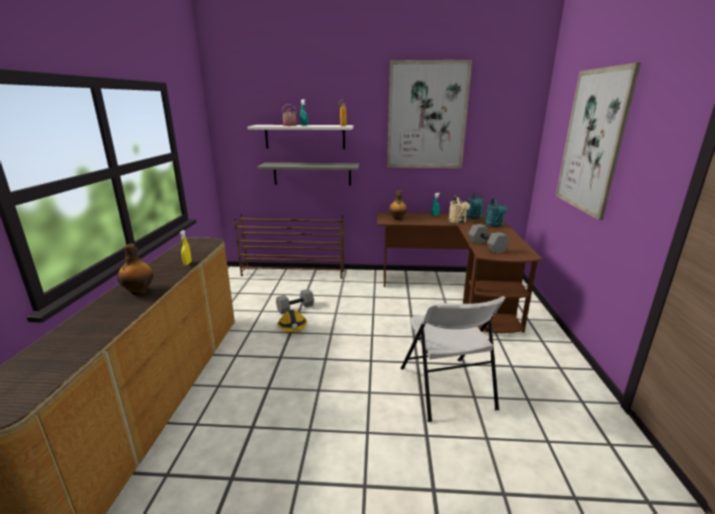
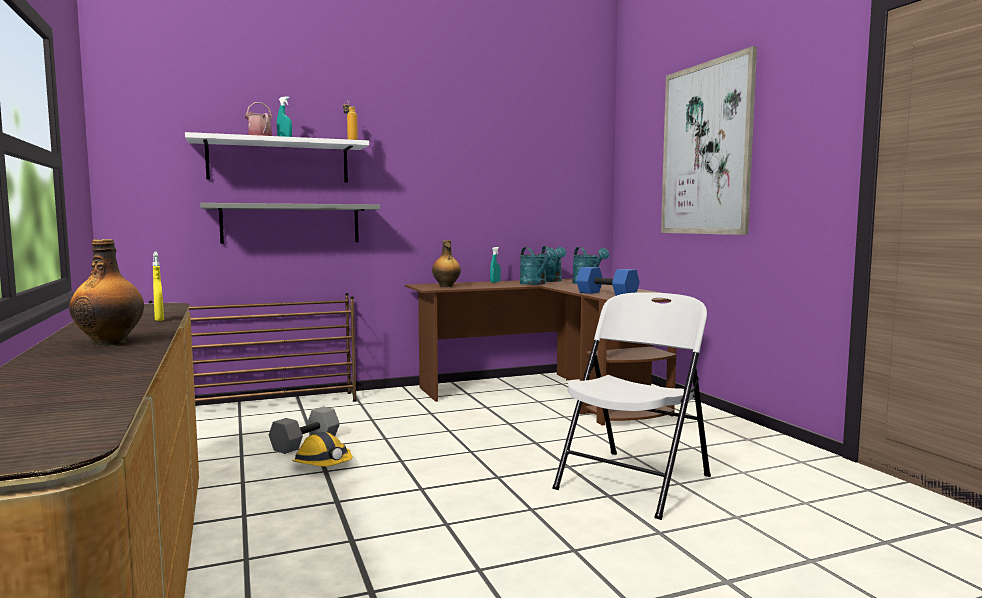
camera: 25 degrees left, 15 degrees down
picture [387,60,472,168] -> none
white chair [400,296,506,422] -> white chair turned 105 degrees counterclockwise [552,292,711,520]
beige watering can [448,195,470,223] -> turquoise watering can [520,247,557,285]
grey dumbbell [468,224,509,254] -> blue dumbbell [576,267,640,296]

